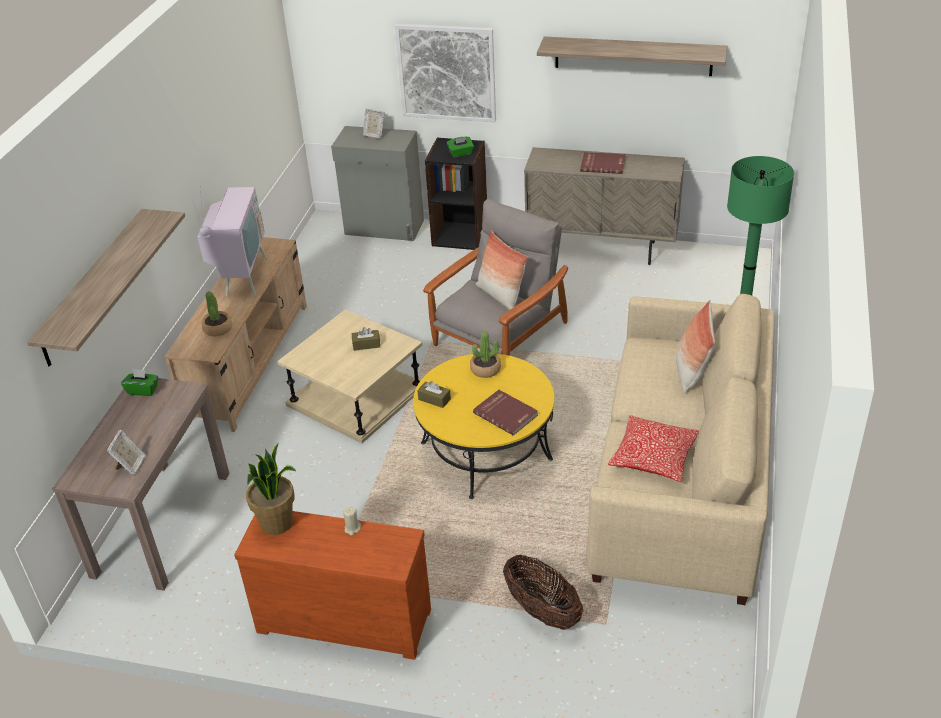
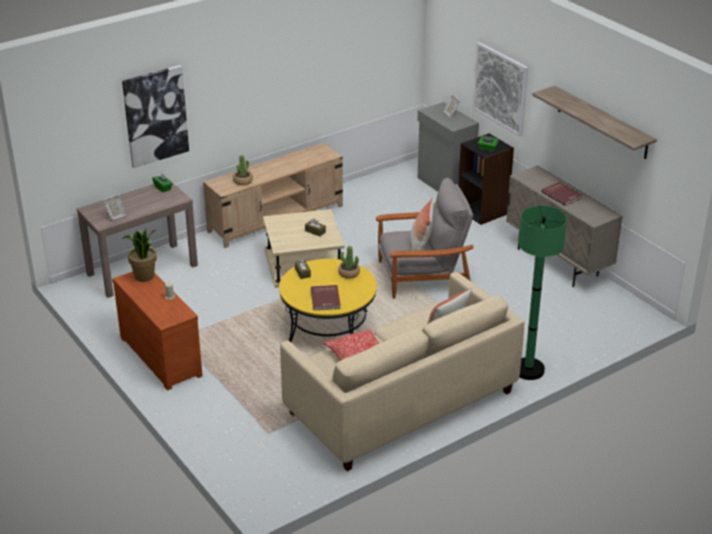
camera: 40 degrees right, 5 degrees down
shelf [27,209,185,367] -> picture [122,65,189,168]
television [192,186,268,297] -> none
basket [503,554,583,630] -> none

